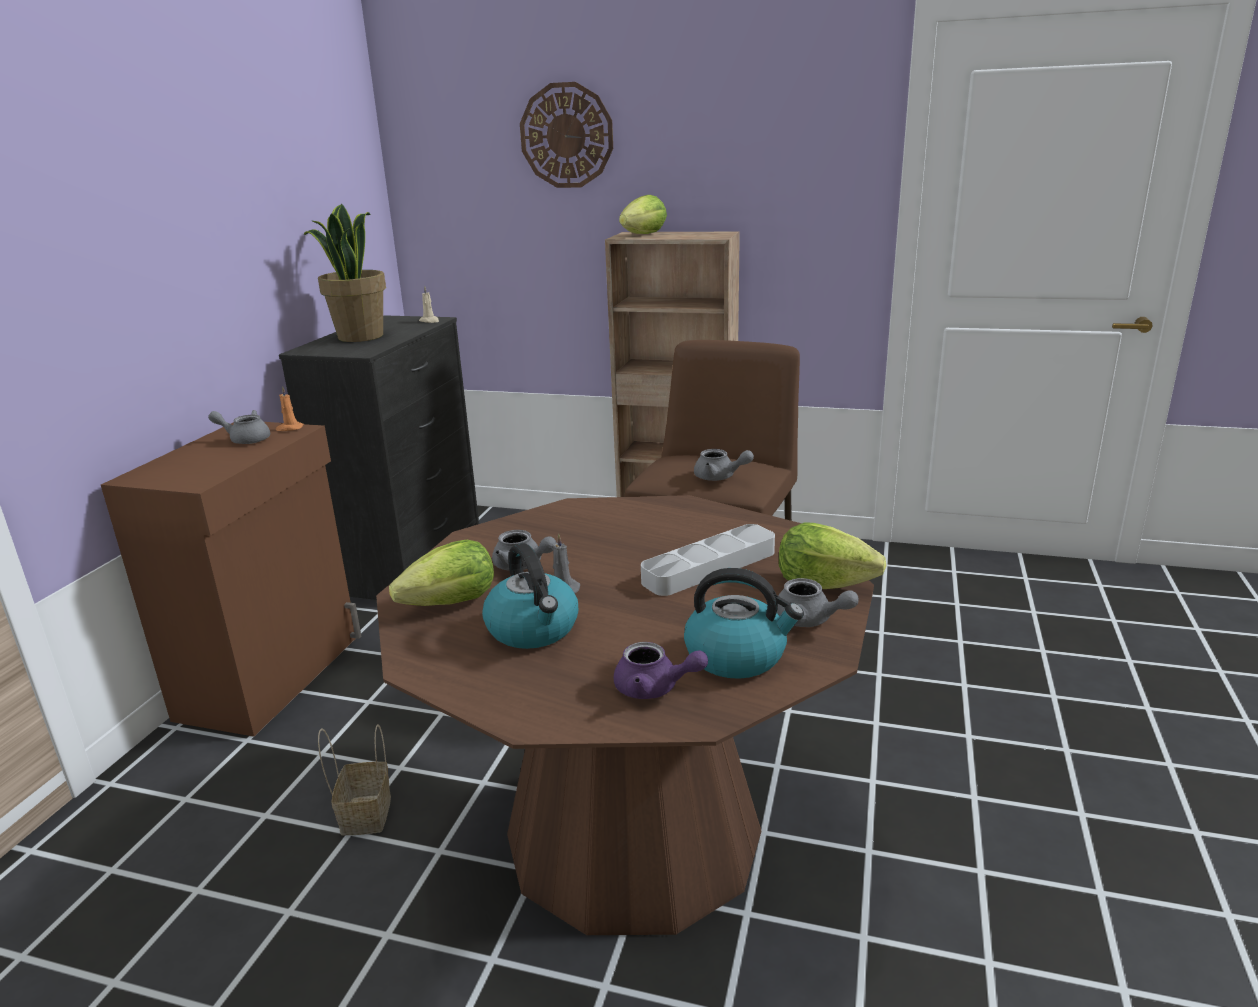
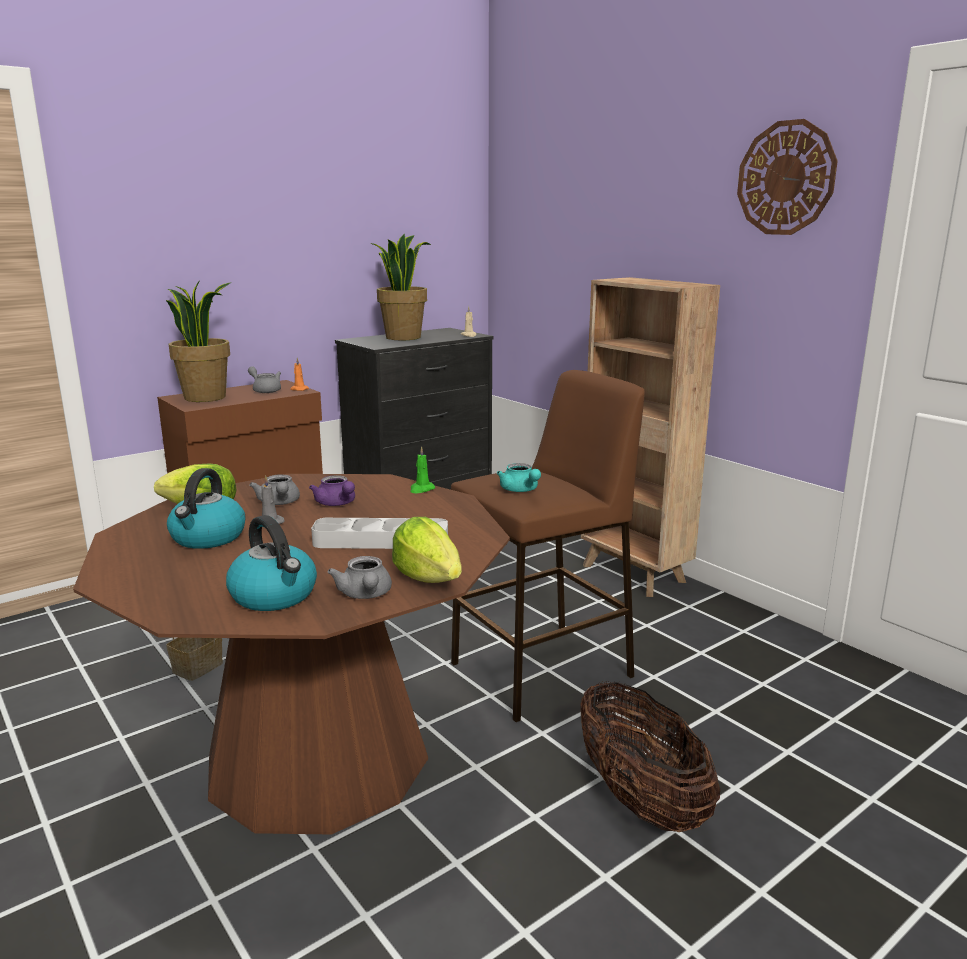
camera: 35 degrees right, 5 degrees down
wall clock [520,82,613,188] -> wall clock moved to [737,119,838,235]
purple teapot [614,642,708,699] -> purple teapot moved to [309,475,355,506]
lettuce [619,195,667,234] -> none
grey teapot [694,449,754,481] -> turquoise teapot [497,463,541,492]
none -> potted plant [166,280,230,402]
none -> green candle [410,446,435,493]
none -> basket [580,681,721,832]

